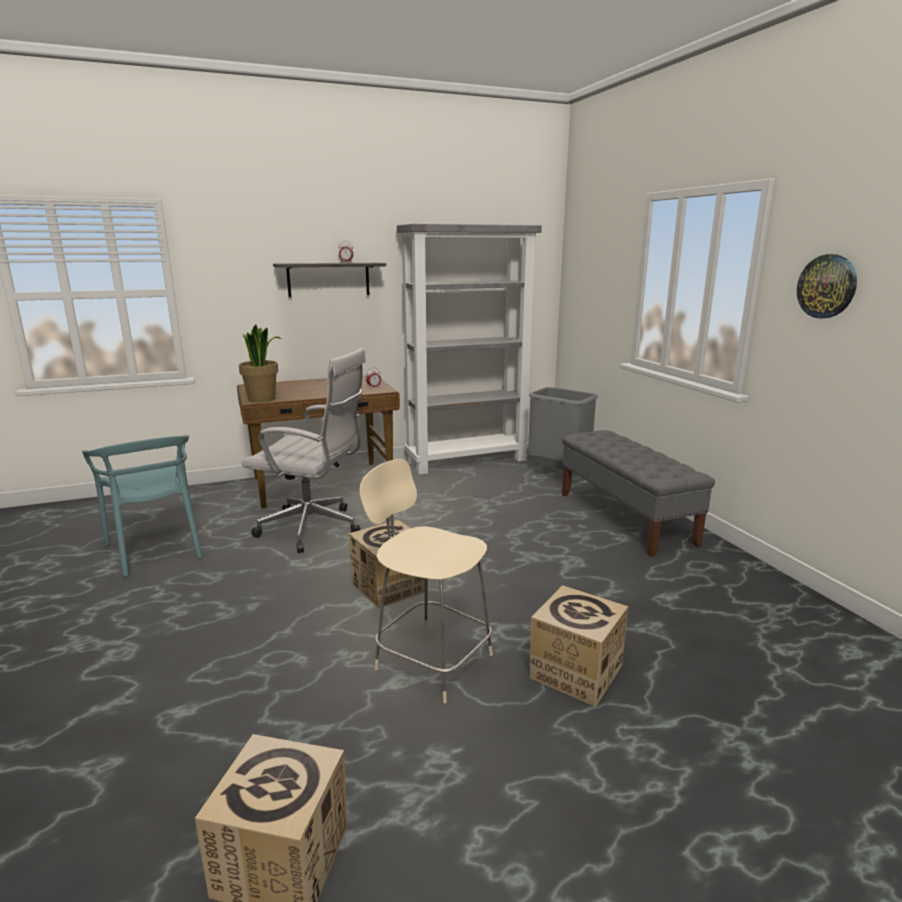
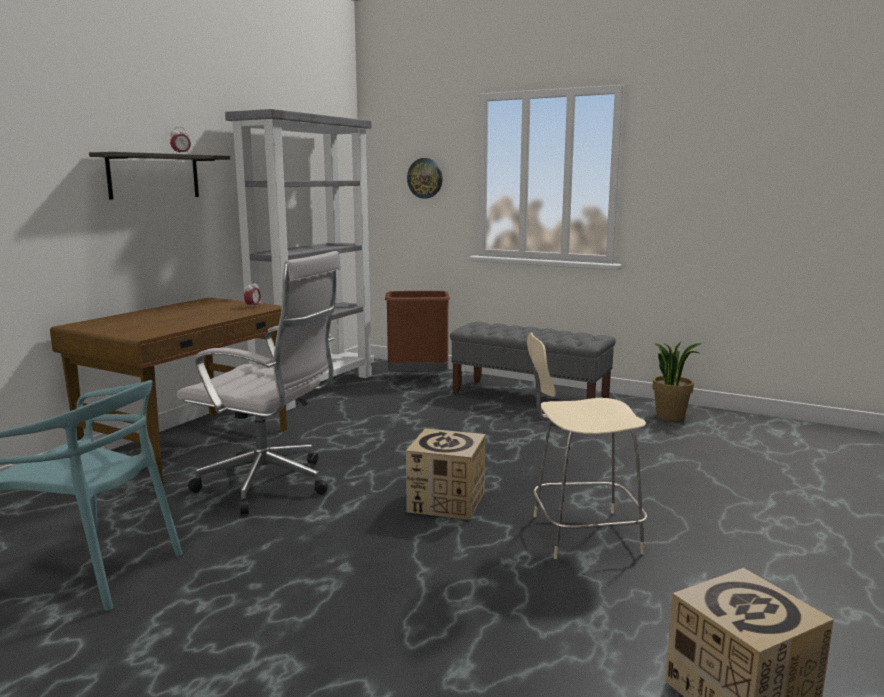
camera: 40 degrees left, 5 degrees down
potted plant [239,325,281,402] -> potted plant moved to [652,341,702,421]
white office chair [242,348,366,553] -> white office chair turned 45 degrees clockwise [177,251,341,515]
grey trash can [528,387,598,469] -> brown trash can [385,291,450,372]
cardboard box [530,585,628,707] -> none
wall clock [797,254,857,319] -> wall clock moved to [407,158,443,199]

